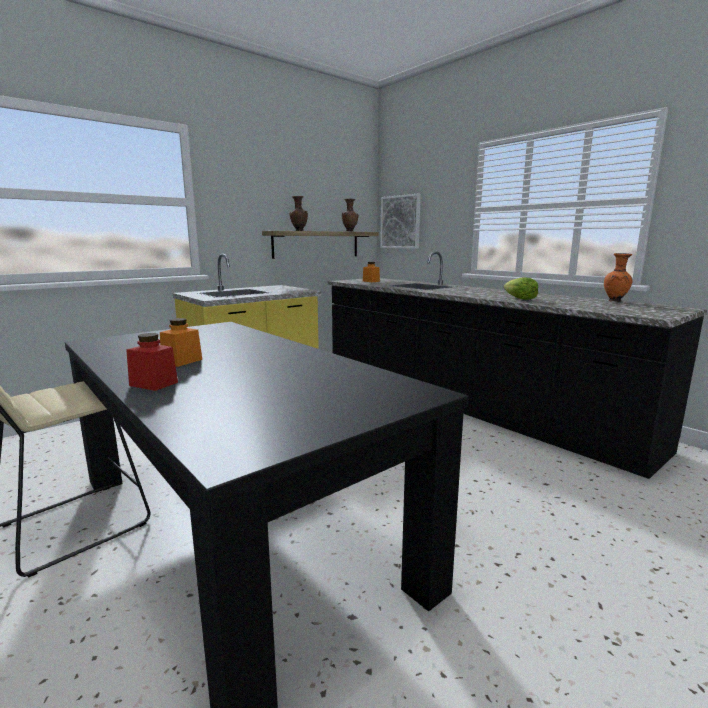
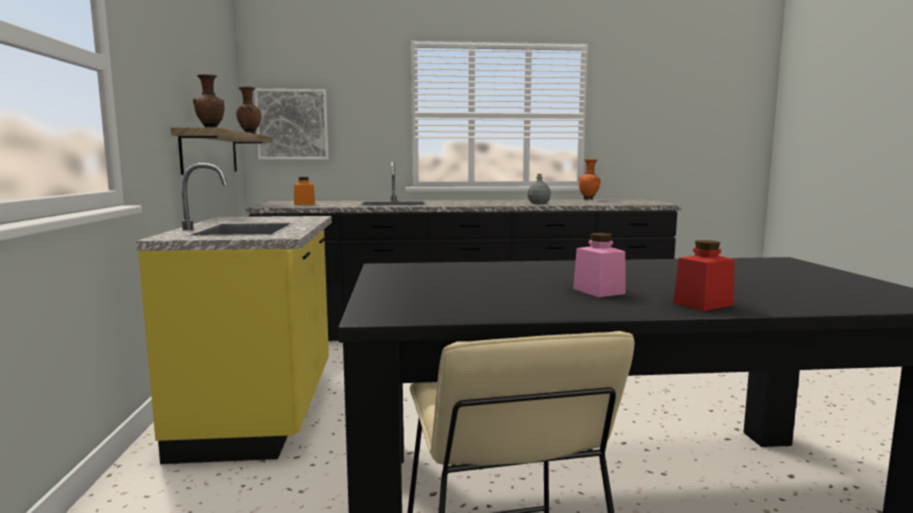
camera: 55 degrees left, 5 degrees down
orange jar [160,318,202,367] -> pink jar [573,233,625,297]
lettuce [504,278,538,300] -> grey bottle [528,174,551,204]

